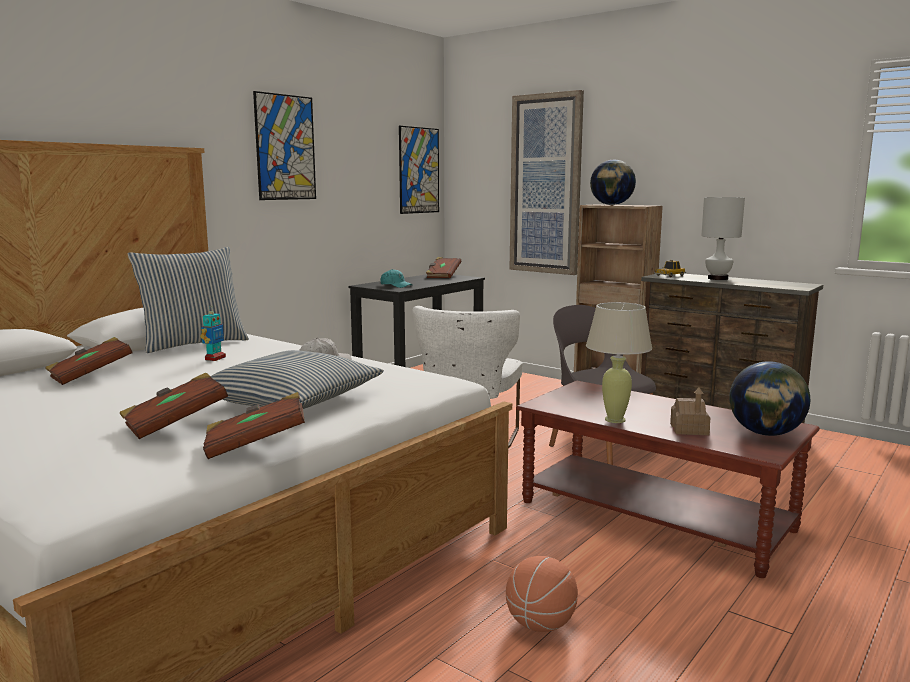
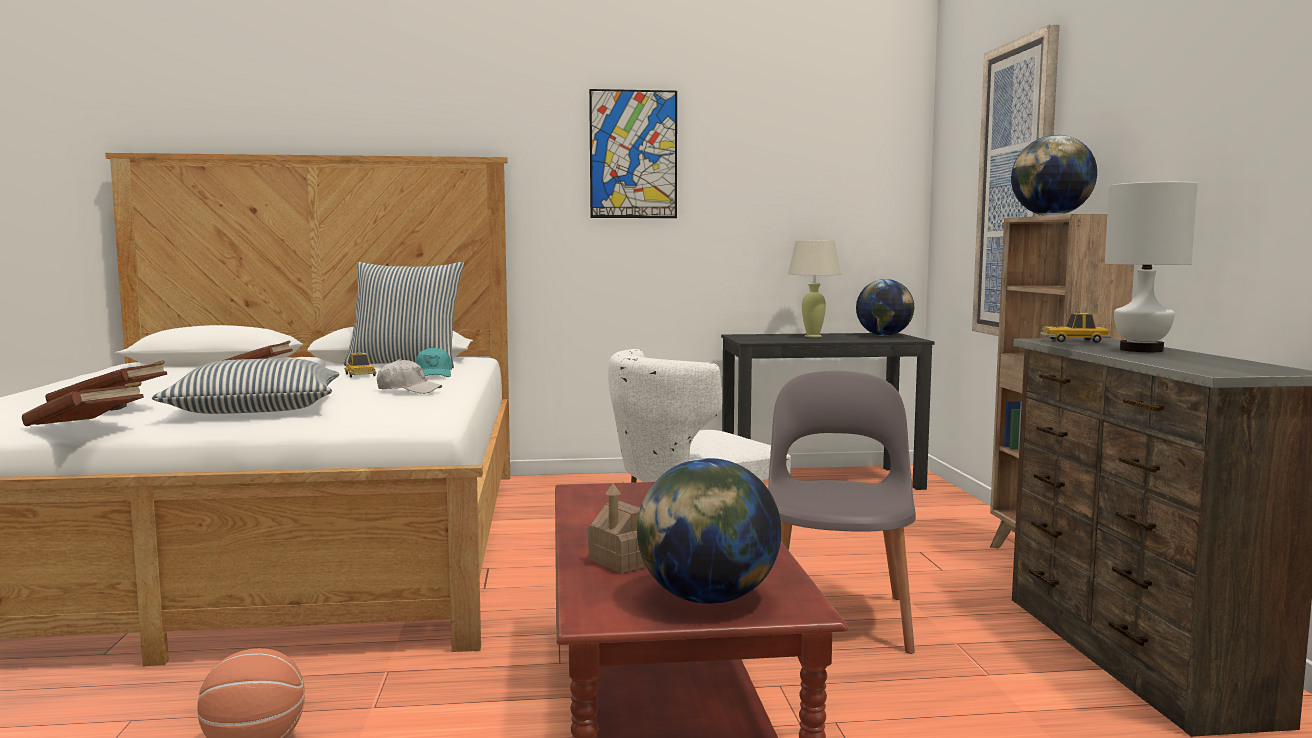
camera: 45 degrees right, 5 degrees down
toy robot [200,307,226,361] -> toy car [345,352,376,378]
turquoise cap [380,269,412,288] -> turquoise cap moved to [415,347,452,377]
picture [399,126,439,214] -> none
brown book [426,257,461,278] -> globe [856,279,914,336]
beige table lamp [586,302,652,423] -> beige table lamp moved to [788,240,841,337]

